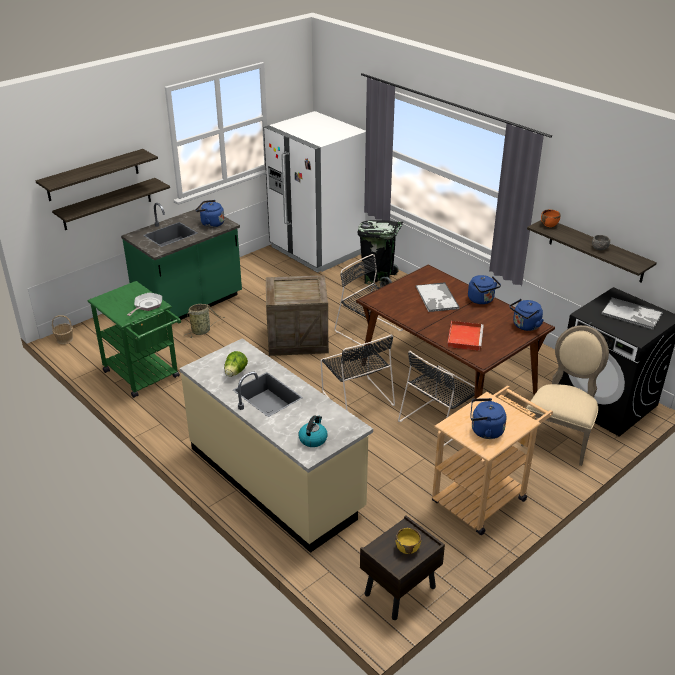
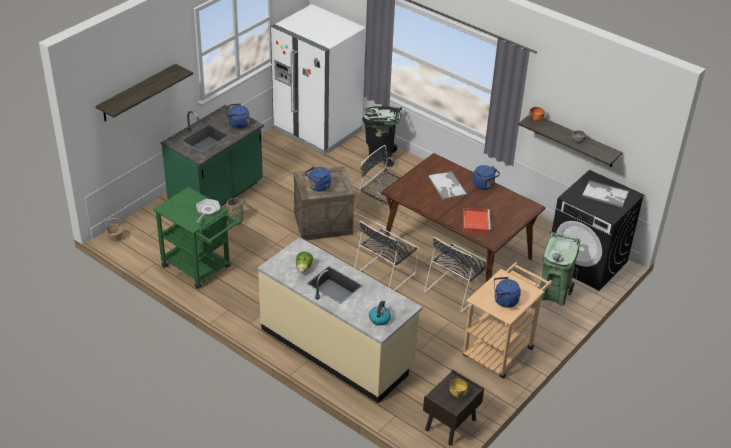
camera: 10 degrees left, 5 degrees up
shelf [52,178,170,230] -> none
black chair [321,334,395,411] -> black chair turned 75 degrees clockwise [354,221,419,291]
blue kettle [510,299,543,331] -> blue kettle moved to [305,166,331,191]
beige chair [521,325,609,466] -> green trash can [540,232,581,306]

